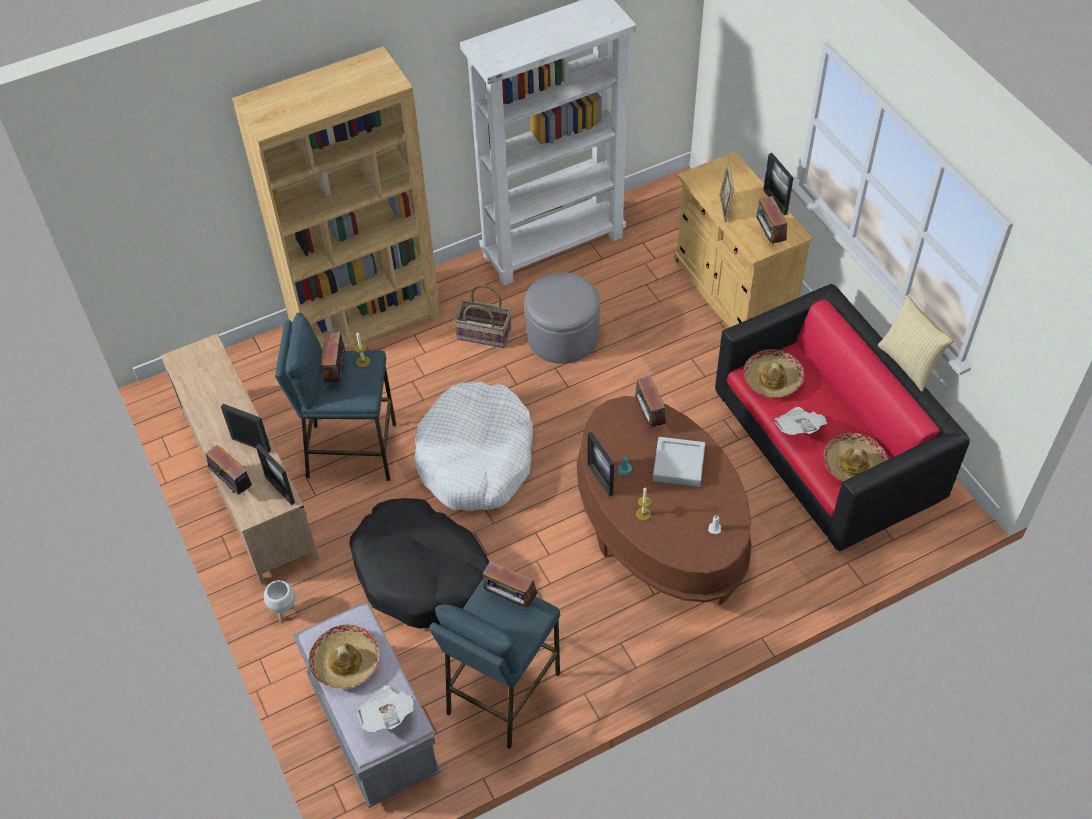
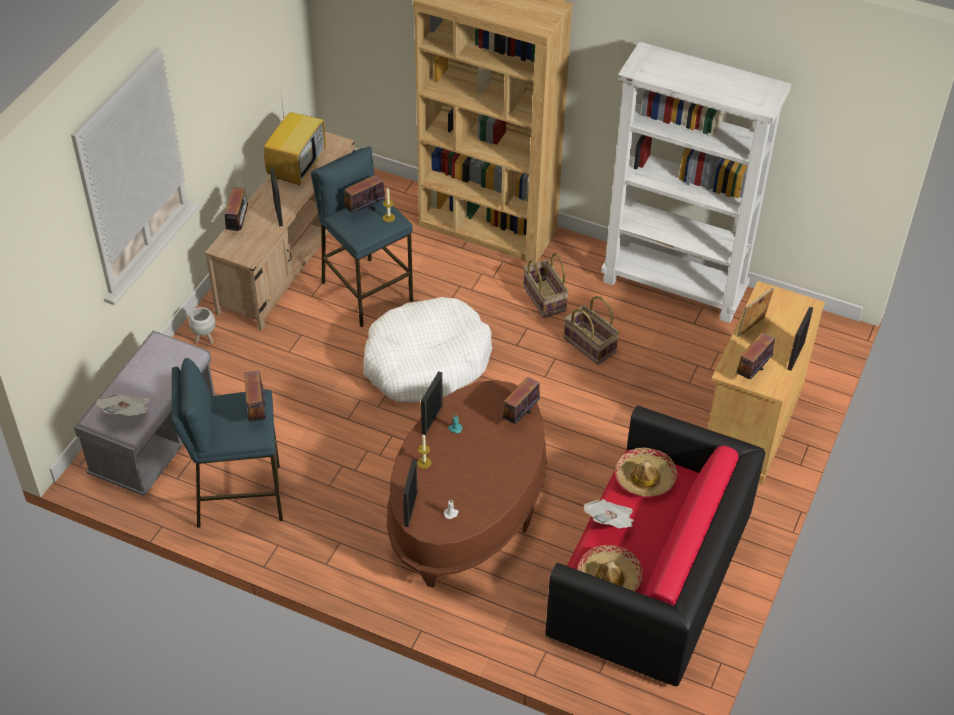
camera: 50 degrees right, 5 degrees down
picture frame [256,444,295,505] -> picture frame moved to [403,459,417,527]
hat [309,624,380,689] -> none
black dog bed [350,498,489,628] -> none
grey ottoman [524,272,600,364] -> basket [564,296,619,365]
grey tray [653,437,705,487] -> none
pillow [878,296,954,392] -> none
none -> television [264,94,326,185]

